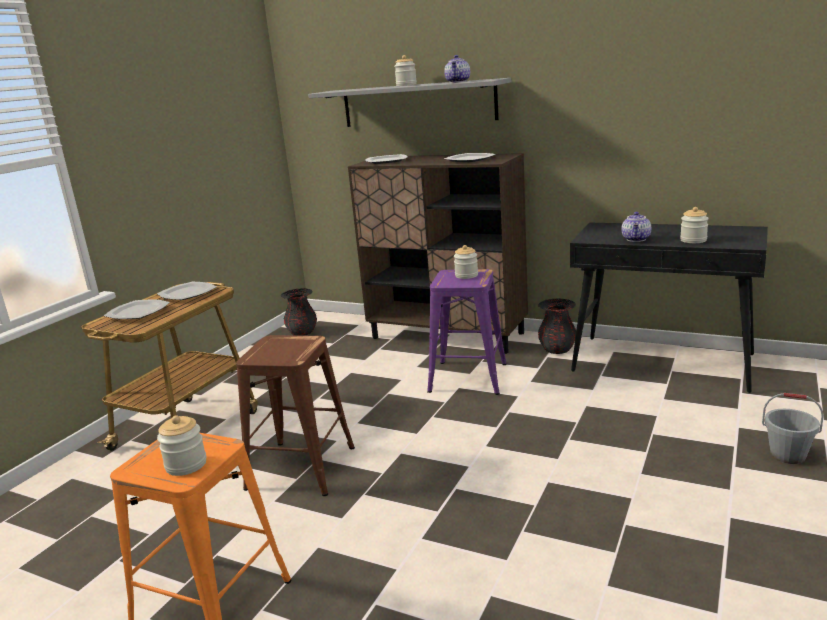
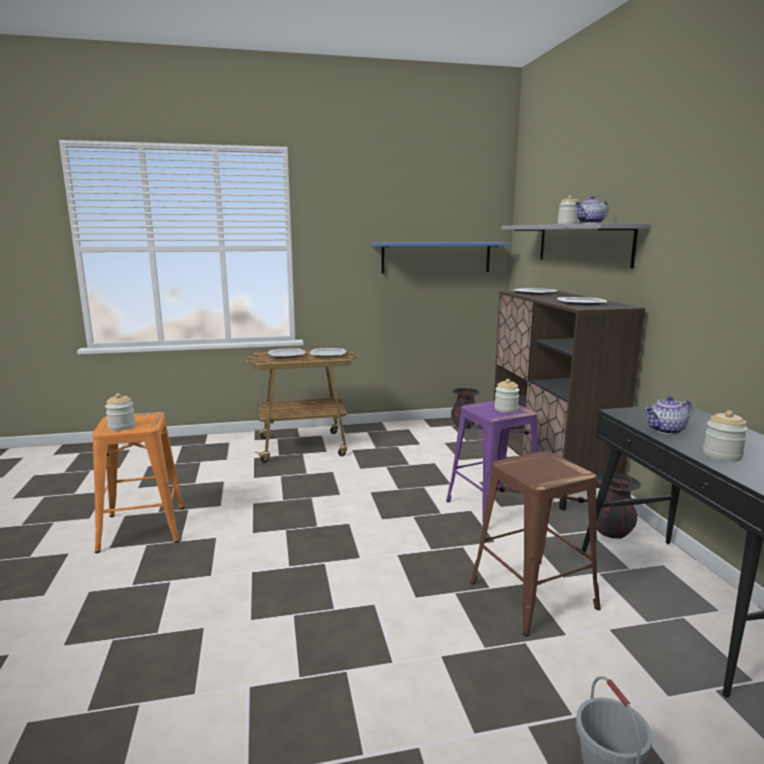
camera: 50 degrees right, 5 degrees down
brown stool [236,335,355,496] -> brown stool moved to [470,451,600,637]
none -> blue shelf [370,242,511,274]

